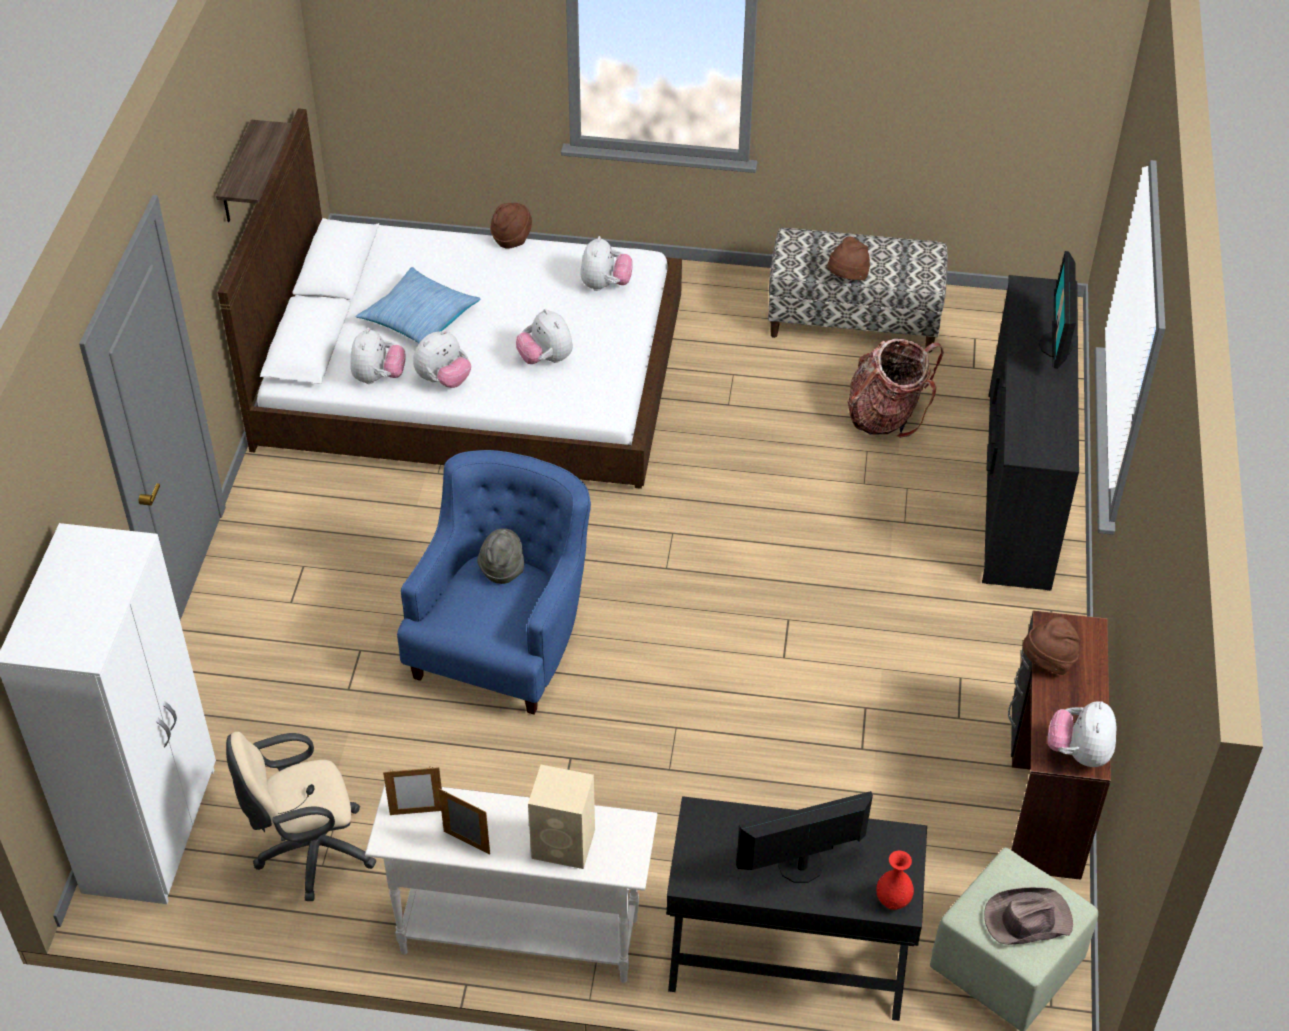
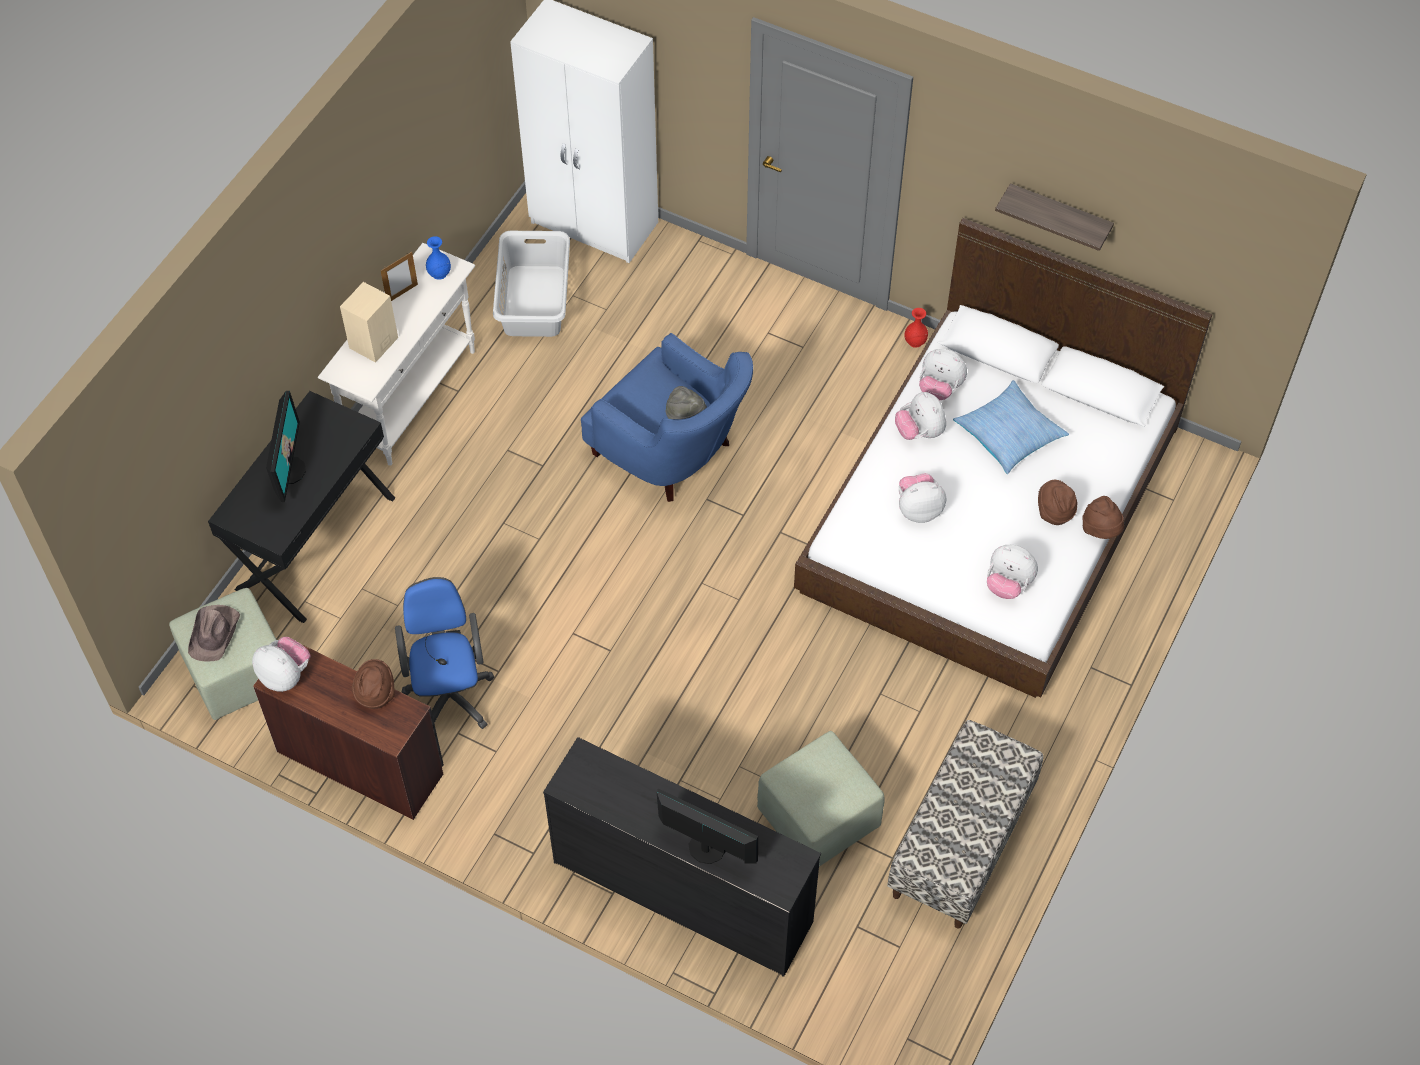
camera: 110 degrees right, 10 degrees up
beige office chair [226,732,376,901] -> grey laundry basket [493,231,570,337]
picture frame [383,766,442,815] -> blue vase [426,236,451,280]
brown hat [827,236,870,280] -> brown hat moved to [1038,480,1077,525]
backpack [848,339,944,438] -> green ottoman [757,731,885,866]
red vase [876,850,914,910] -> red vase moved to [904,308,928,348]
none -> blue office chair [395,577,494,729]

